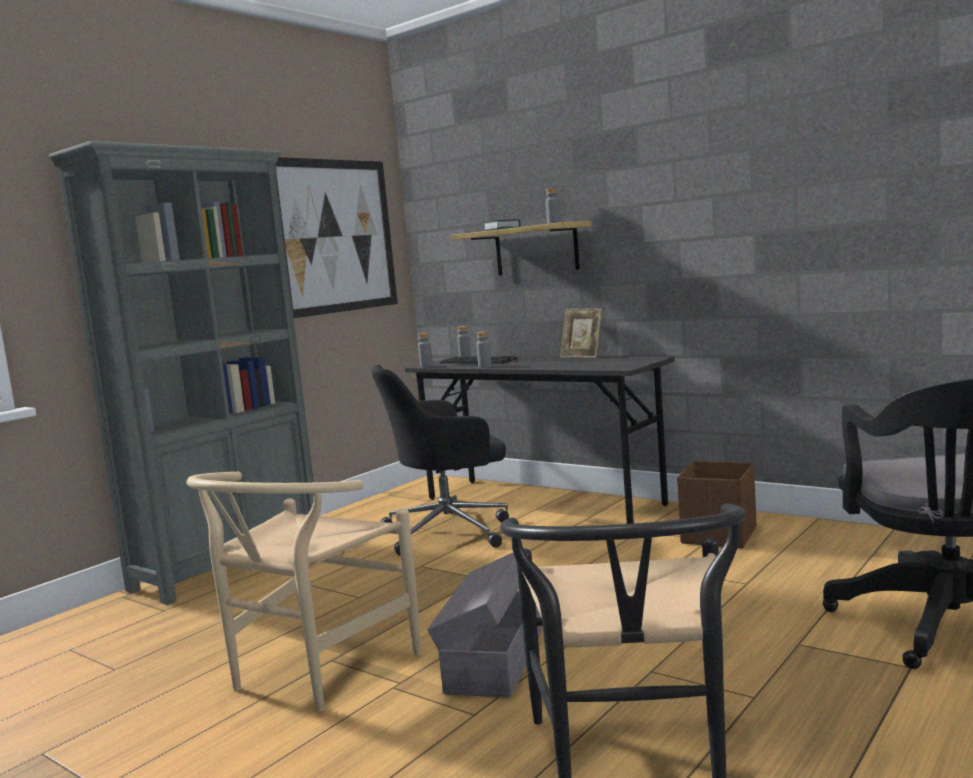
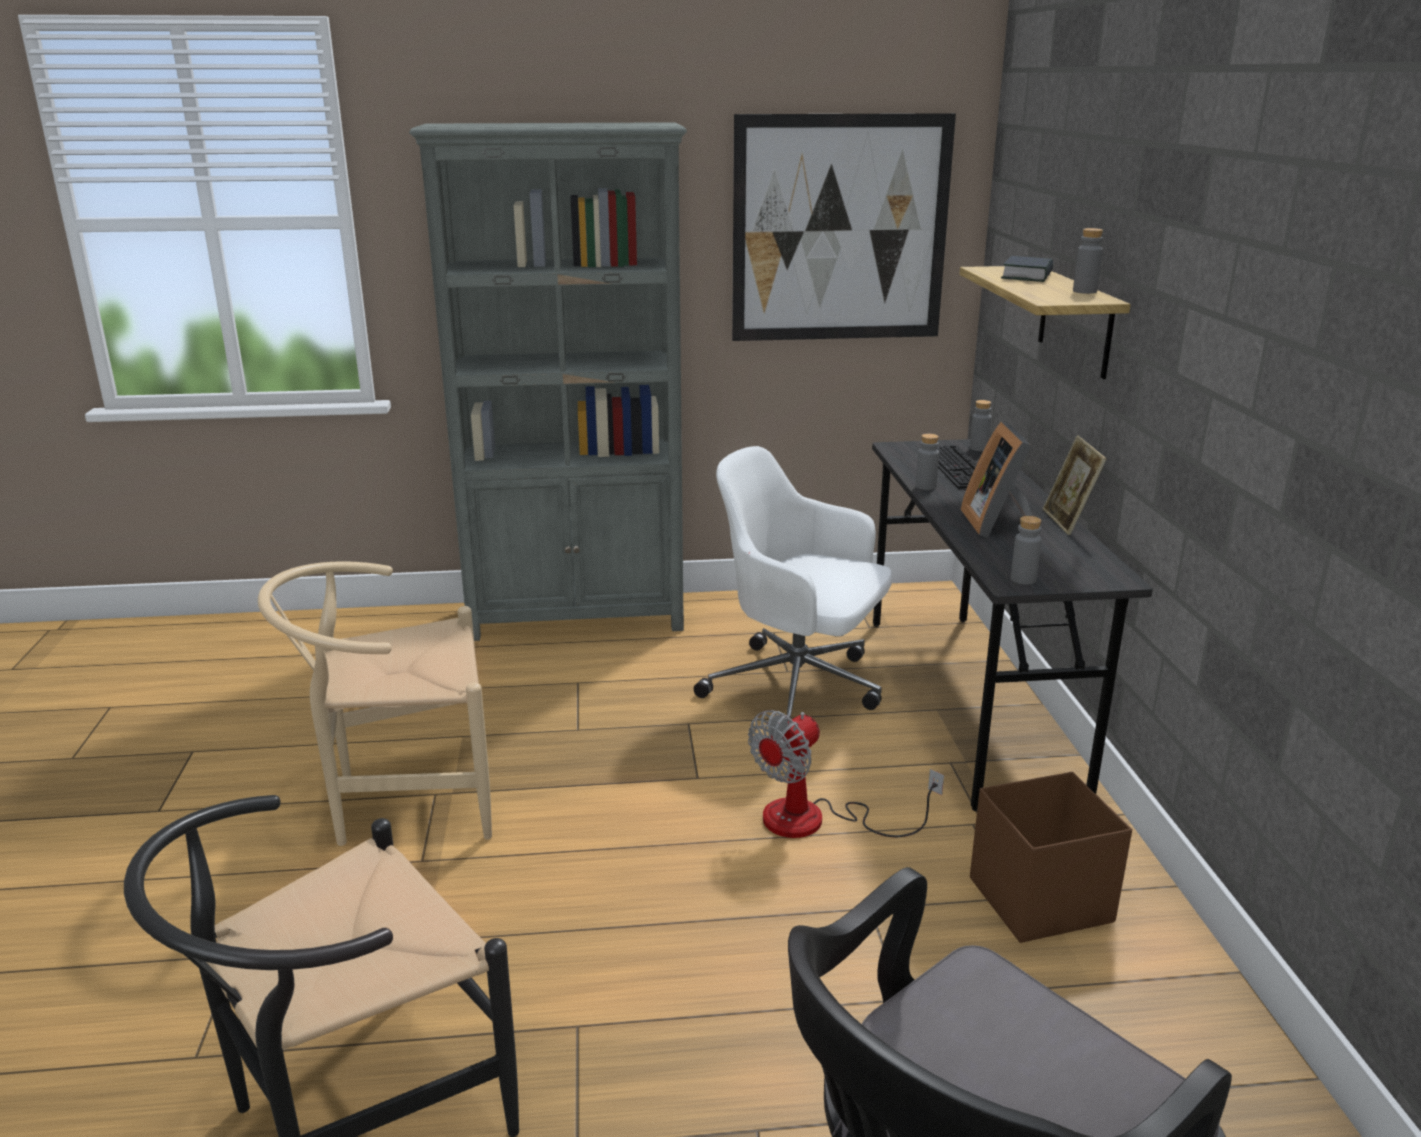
camera: 45 degrees right, 15 degrees up
black office chair [371,365,509,556] -> white office chair [694,446,892,722]
grey bottle [418,333,433,367] -> grey bottle moved to [1011,516,1042,585]
grey storage box [427,553,542,698] -> none
none -> fan [748,710,944,838]
none -> picture frame [961,422,1032,538]

